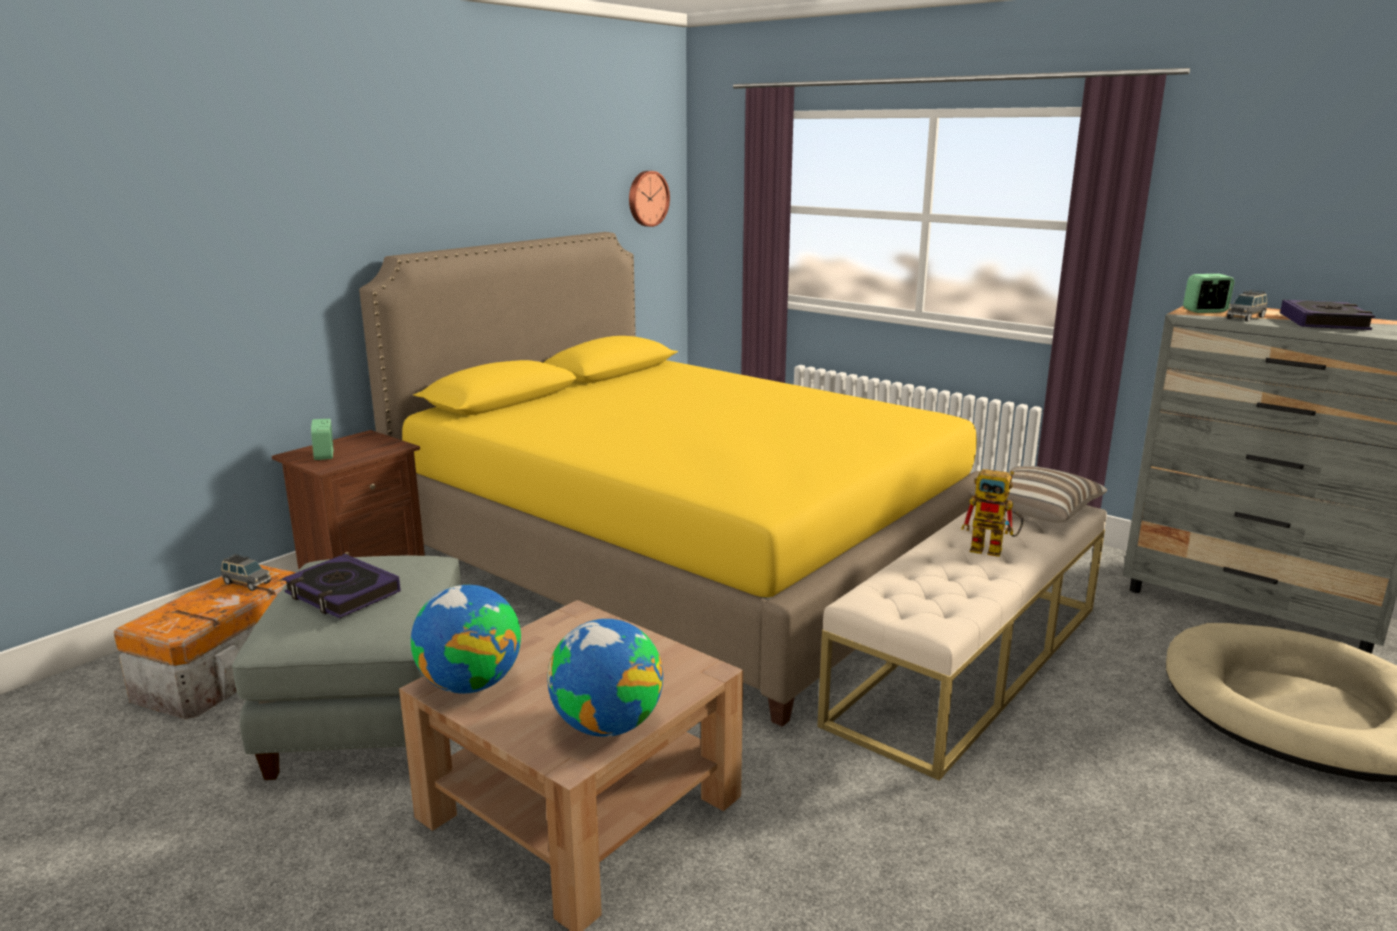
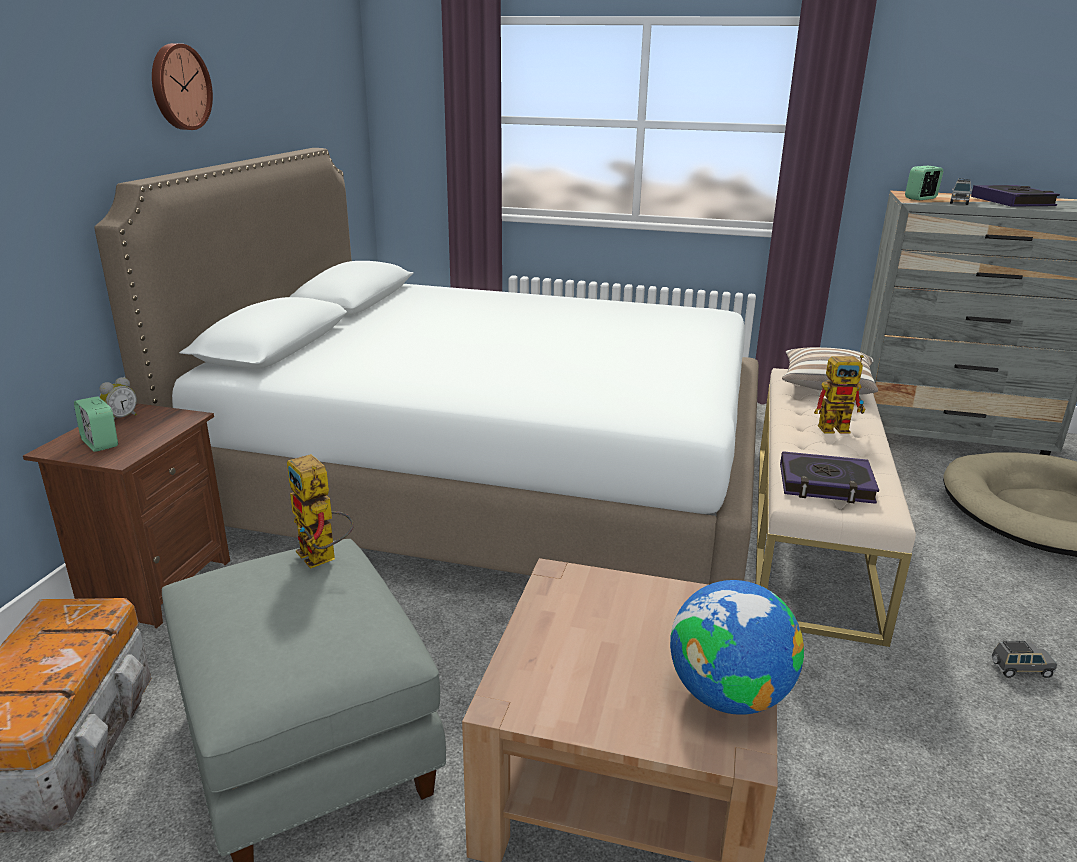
camera: 25 degrees left, 5 degrees up
grey toy car [221,554,271,591] -> grey toy car moved to [991,641,1057,678]
book [282,554,401,619] -> book moved to [780,451,879,504]
yellow bed [359,232,980,727] -> white bed [94,148,759,585]
globe [411,585,521,694] -> none
wall clock [629,171,670,227] -> wall clock moved to [152,43,213,130]
none -> alarm clock [99,377,137,419]
none -> toy robot [287,454,354,569]

